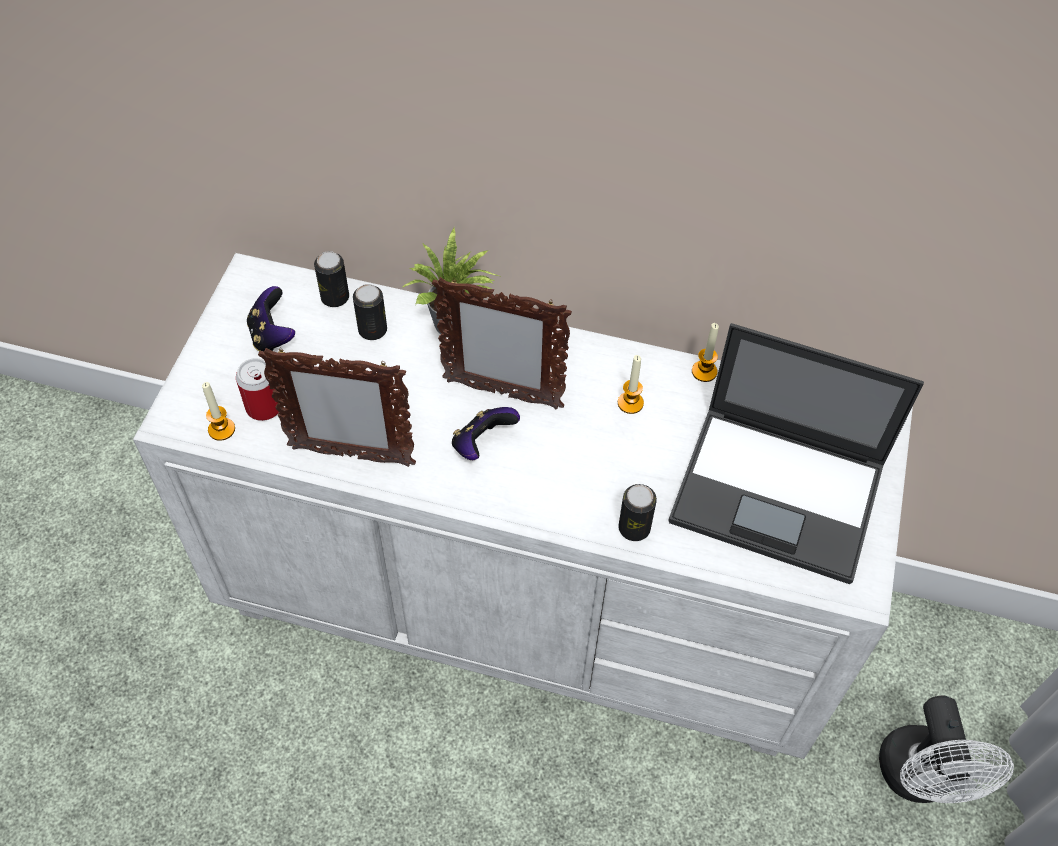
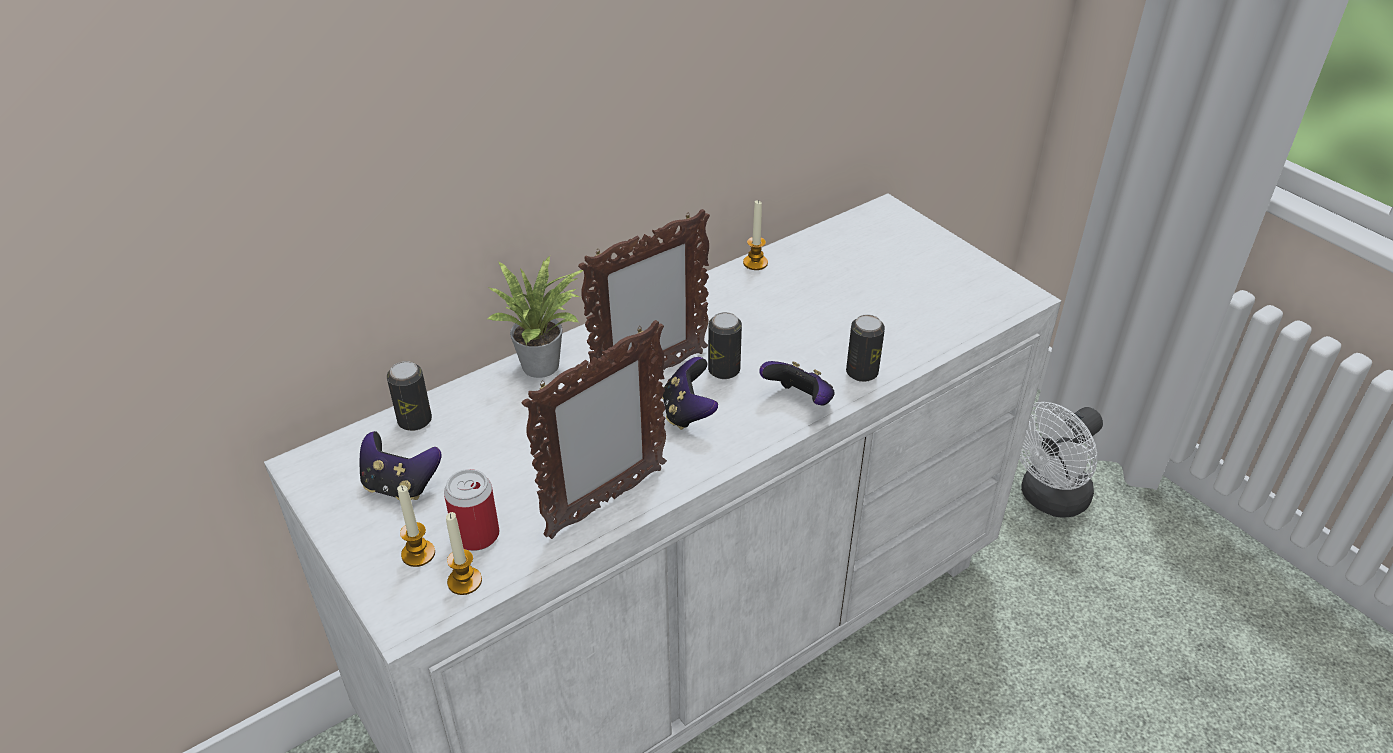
camera: 50 degrees left, 15 degrees down
can [353,284,387,340] -> can moved to [708,312,742,379]
candle [618,355,644,414] -> candle moved to [397,485,435,567]
laptop [668,323,924,584] -> none
white fan [879,695,1014,803] -> white fan turned 105 degrees clockwise [1019,402,1103,518]
none -> game controller [759,361,835,406]

